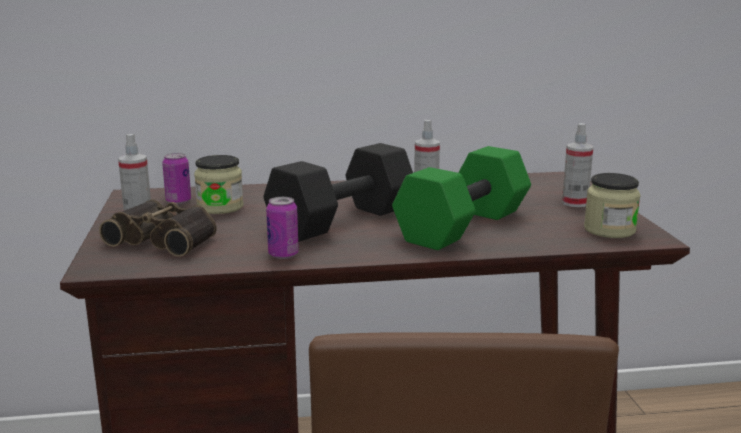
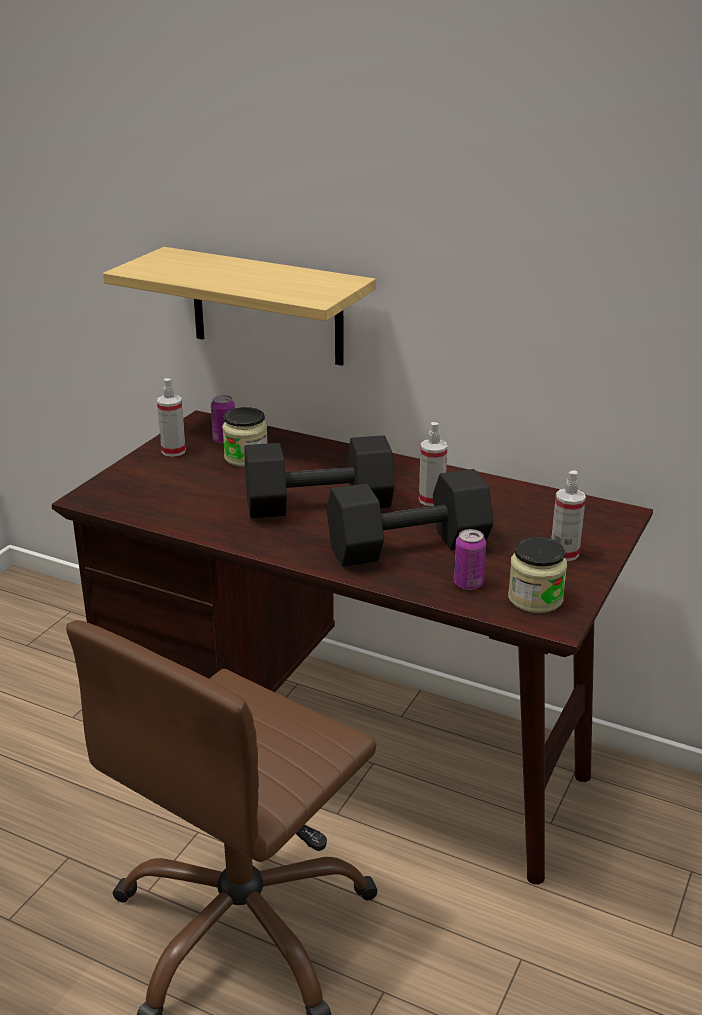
camera: 35 degrees right, 10 degrees up
binoculars [99,199,217,257] -> none
can [266,197,299,259] -> can moved to [454,529,486,590]
green dumbbell [392,146,531,250] -> black dumbbell [327,469,494,567]
none -> shelf [103,247,376,366]

